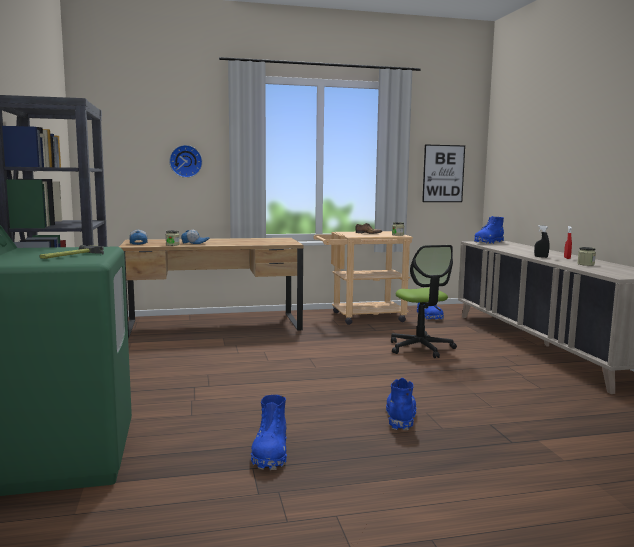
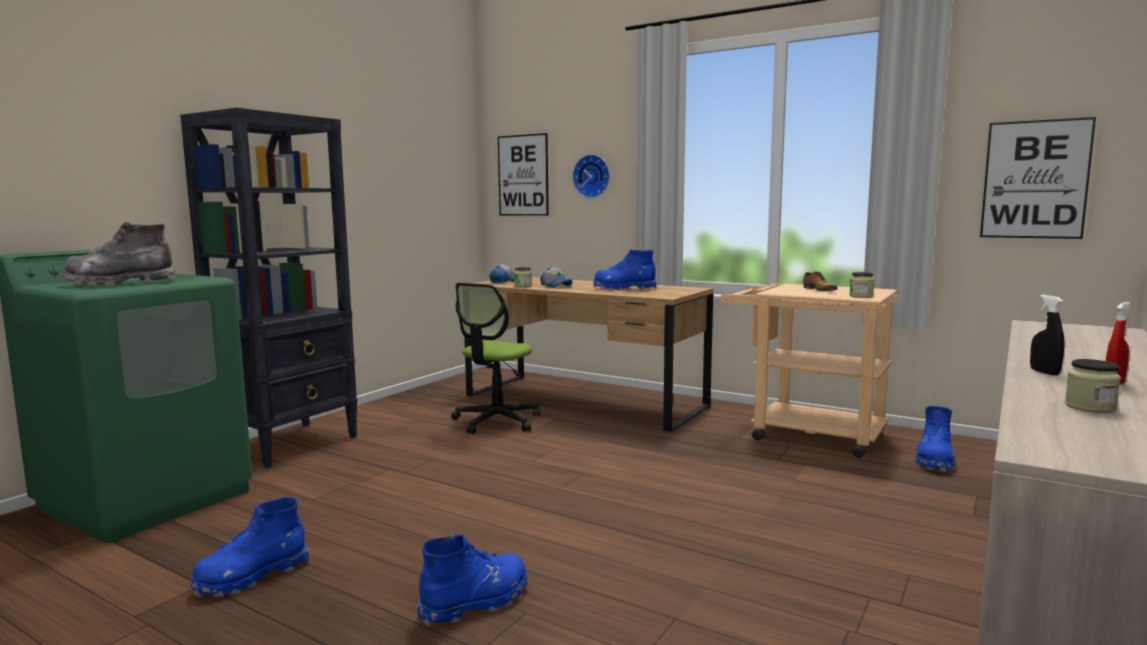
camera: 45 degrees right, 0 degrees up
hammer [40,245,104,259] -> grey boot [61,221,176,287]
office chair [391,245,457,358] -> office chair moved to [451,283,540,434]
blue boot [474,216,504,244] -> blue boot moved to [593,249,657,291]
none -> picture [498,133,549,216]

